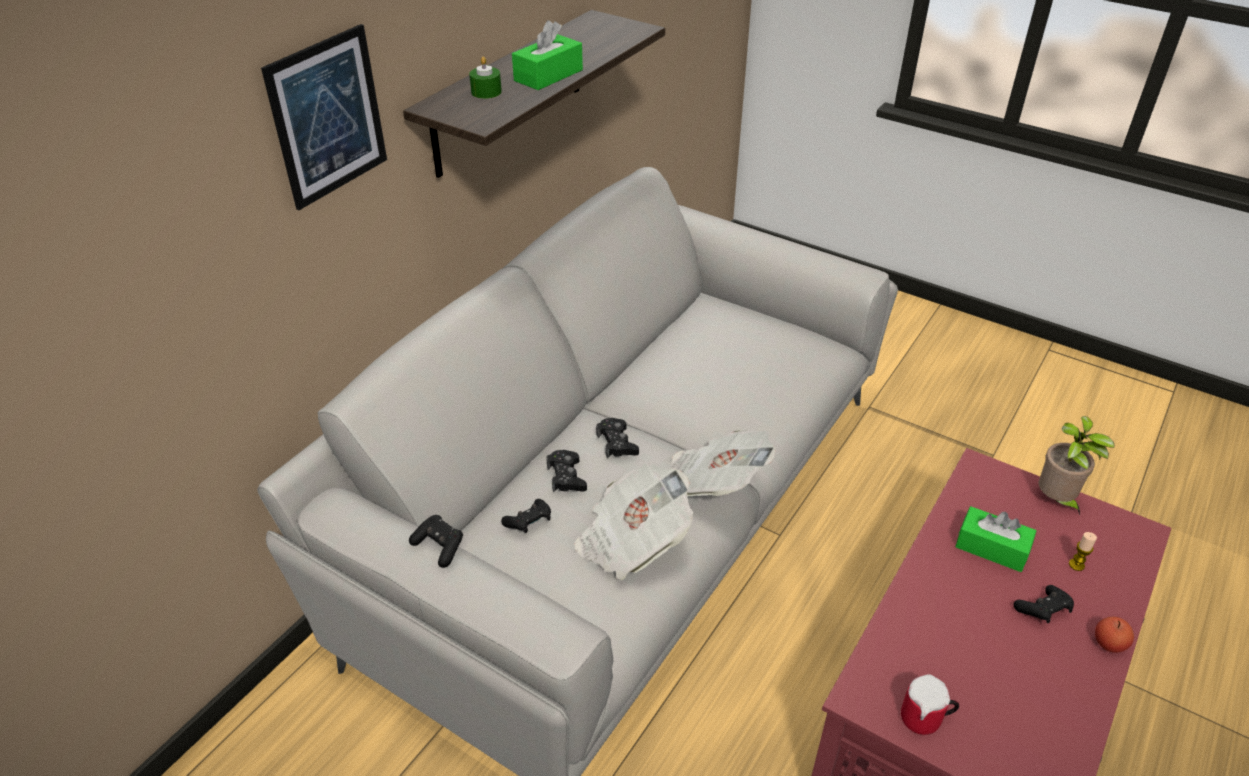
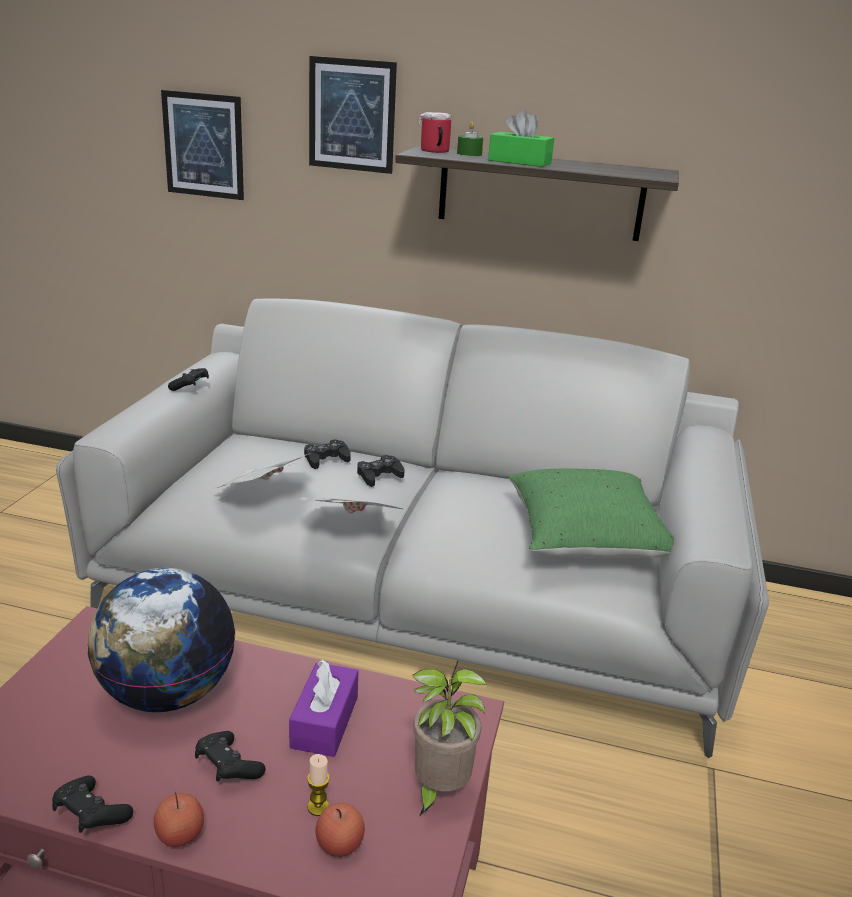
camera: 70 degrees right, 15 degrees down
black game controller [501,499,551,533] -> black game controller moved to [52,776,133,833]
mug [901,674,959,735] -> mug moved to [419,112,451,153]
green tissue box [955,506,1036,572] -> purple tissue box [289,660,358,757]
none -> globe [87,568,236,712]
none -> picture [161,90,244,200]
none -> apple [315,803,365,857]
none -> green pillow [508,469,674,558]

